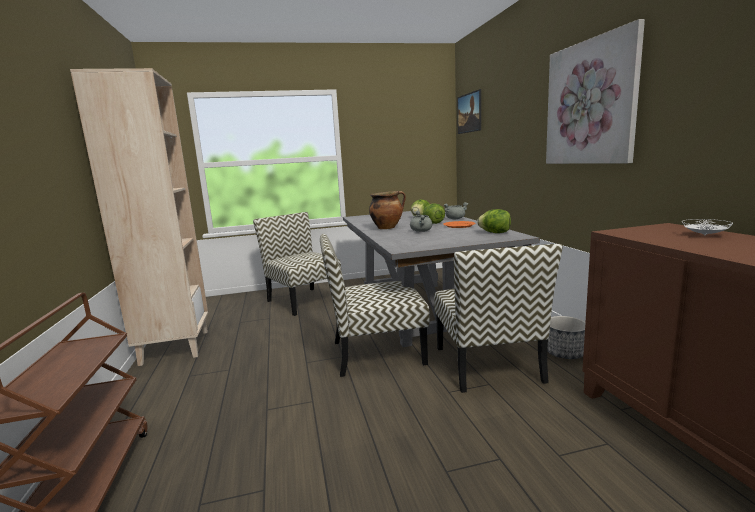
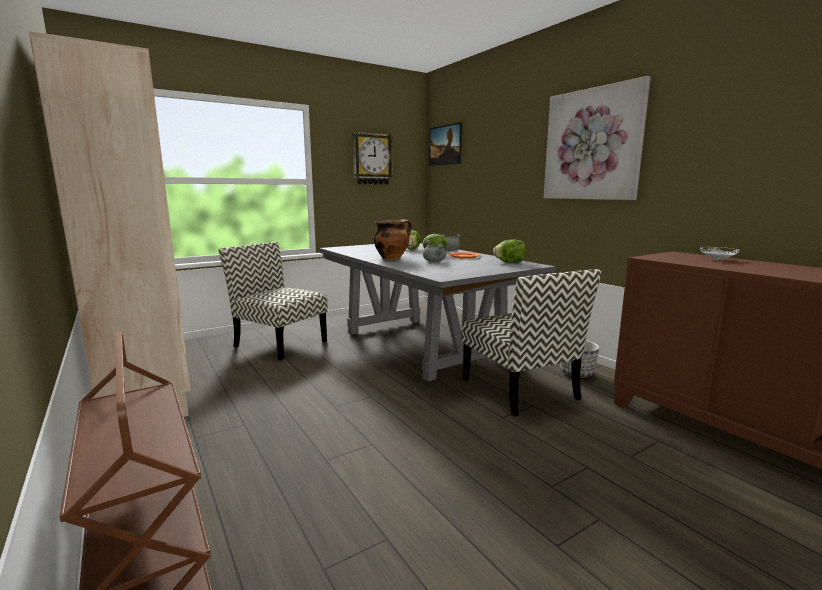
camera: 20 degrees left, 0 degrees up
chair [320,234,430,377] -> none
none -> wall clock [352,132,393,185]

